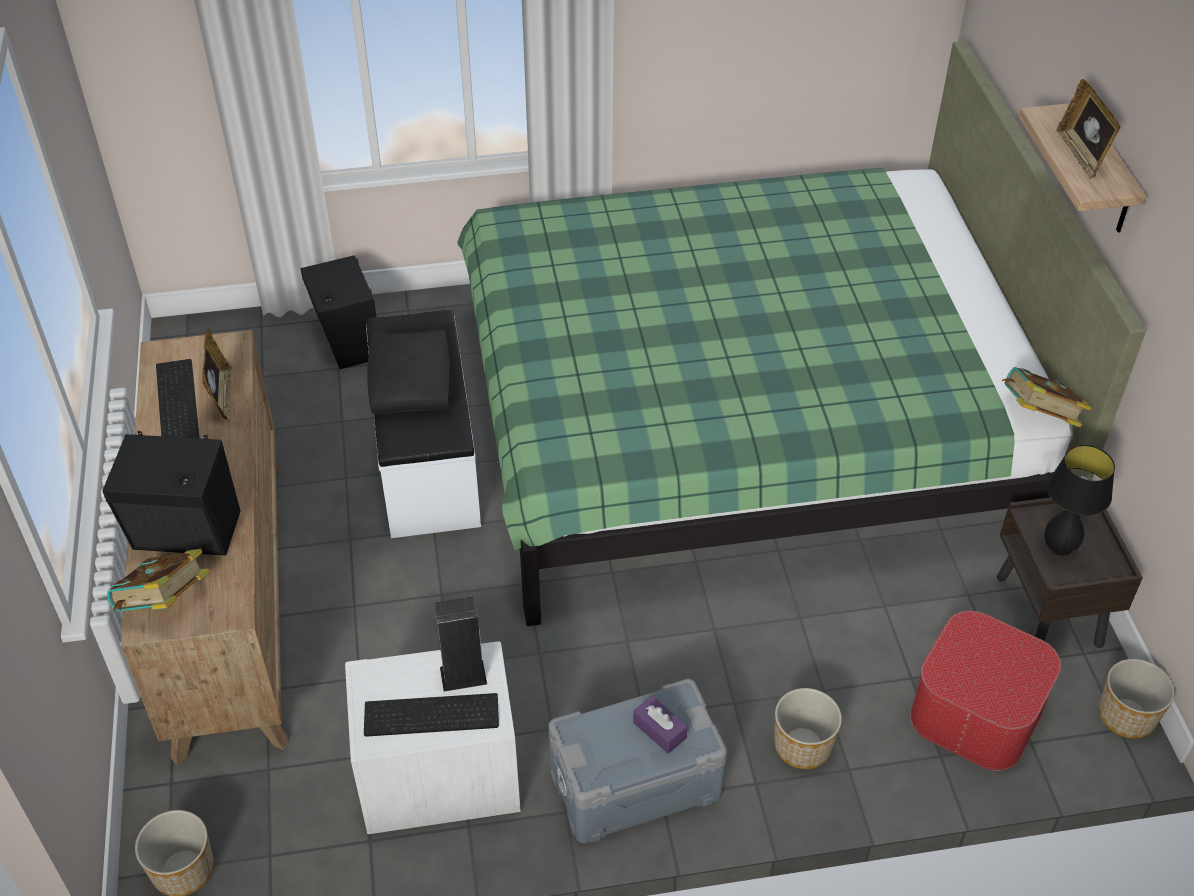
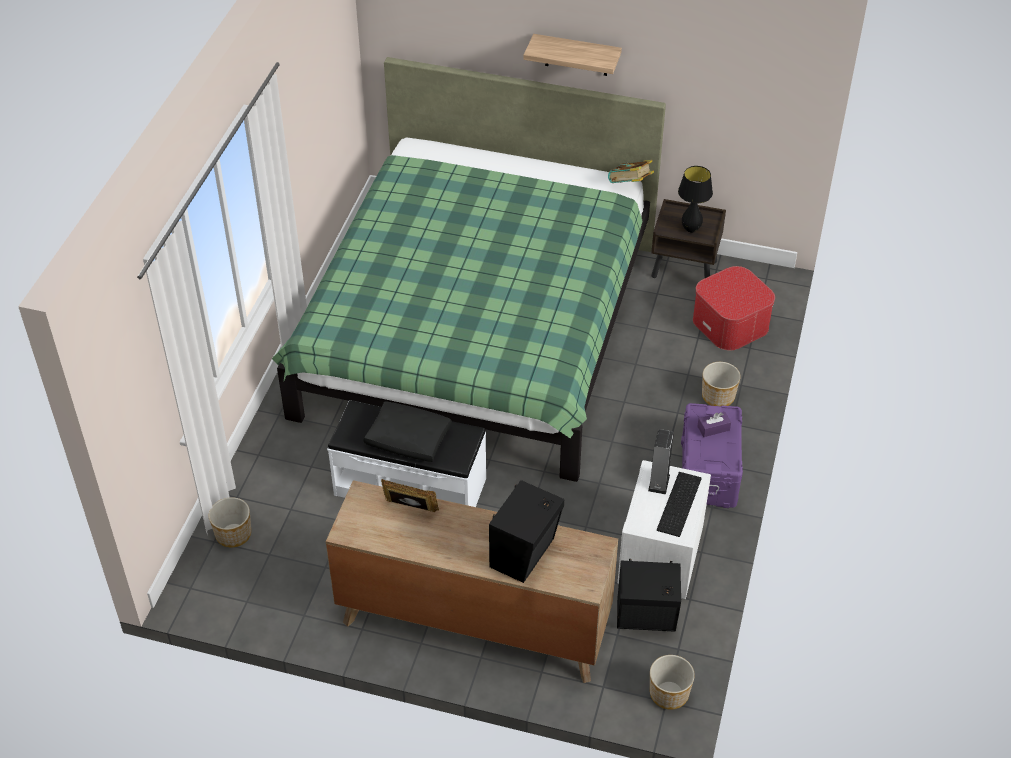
camera: 65 degrees left, 0 degrees up
book [107,549,210,612] -> none
keyboard [156,359,200,439] -> none
black speaker [301,255,376,369] -> black speaker moved to [617,559,681,632]
grey storage box [549,679,727,843] -> purple storage box [681,403,743,508]
picture frame [1056,79,1120,180] -> none
planter [1099,659,1175,738] -> planter moved to [209,497,251,547]

